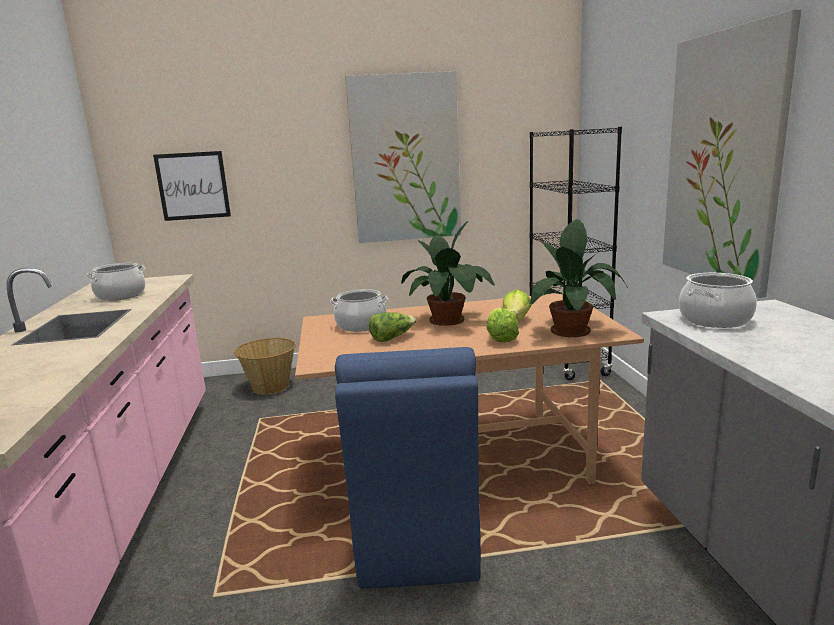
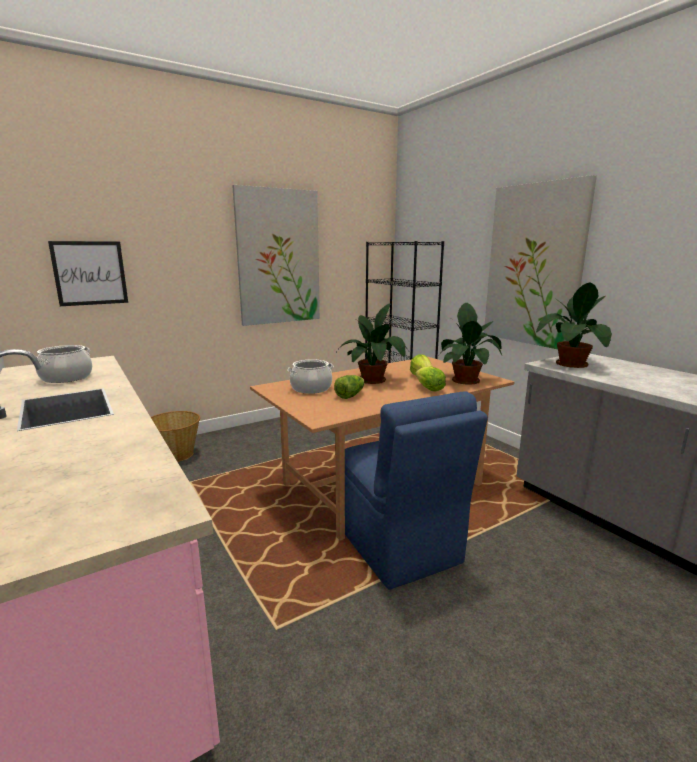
camera: 25 degrees left, 0 degrees up
cooking pot [679,273,757,328] -> potted plant [536,283,612,368]

